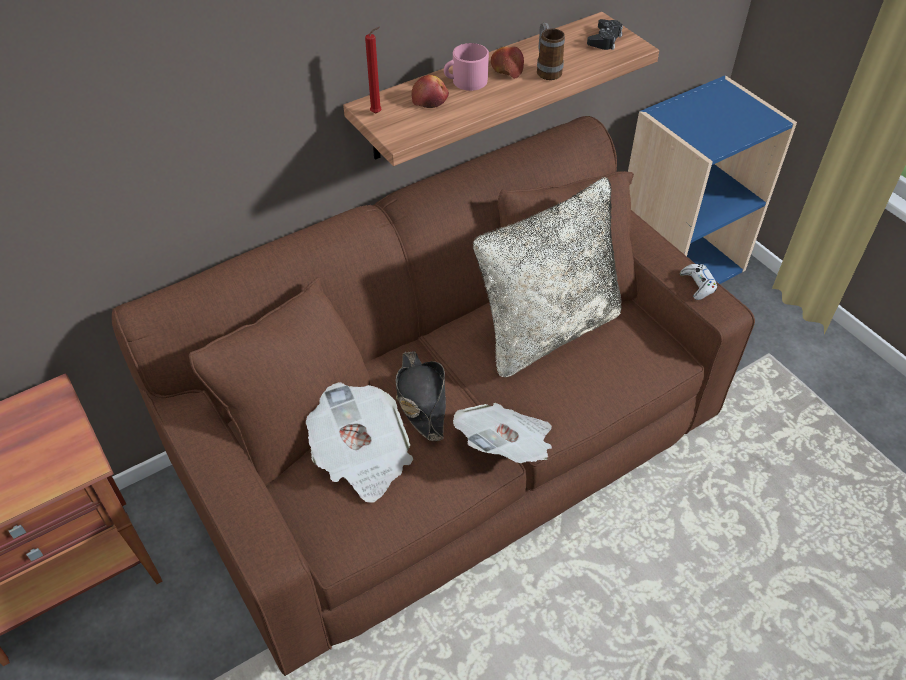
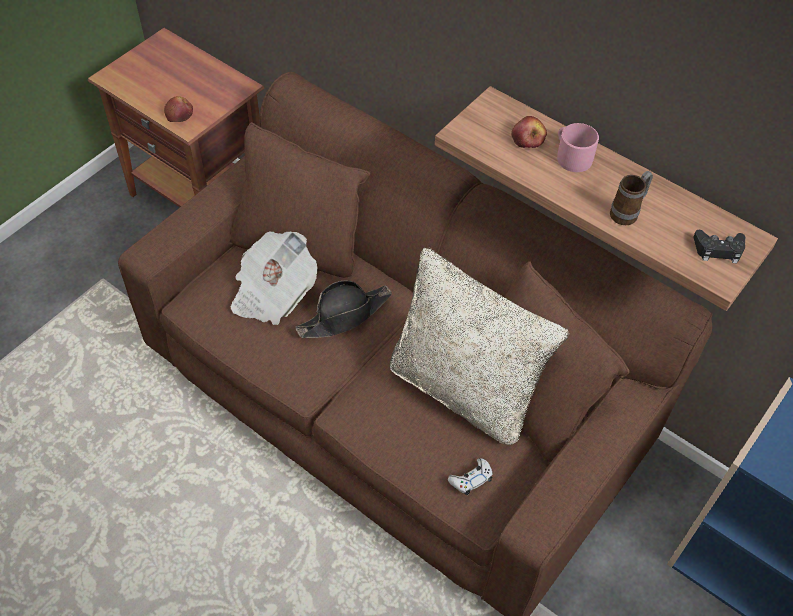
camera: 70 degrees right, 5 degrees up
red candle [365,27,382,113] -> none
newspaper [453,403,552,463] -> none
apple [491,46,524,79] -> apple moved to [164,96,193,122]
white game controller [680,264,718,300] -> white game controller moved to [448,458,492,495]

